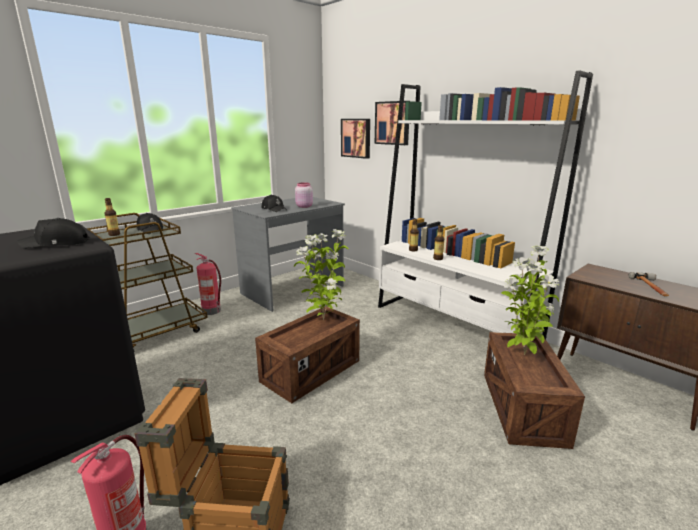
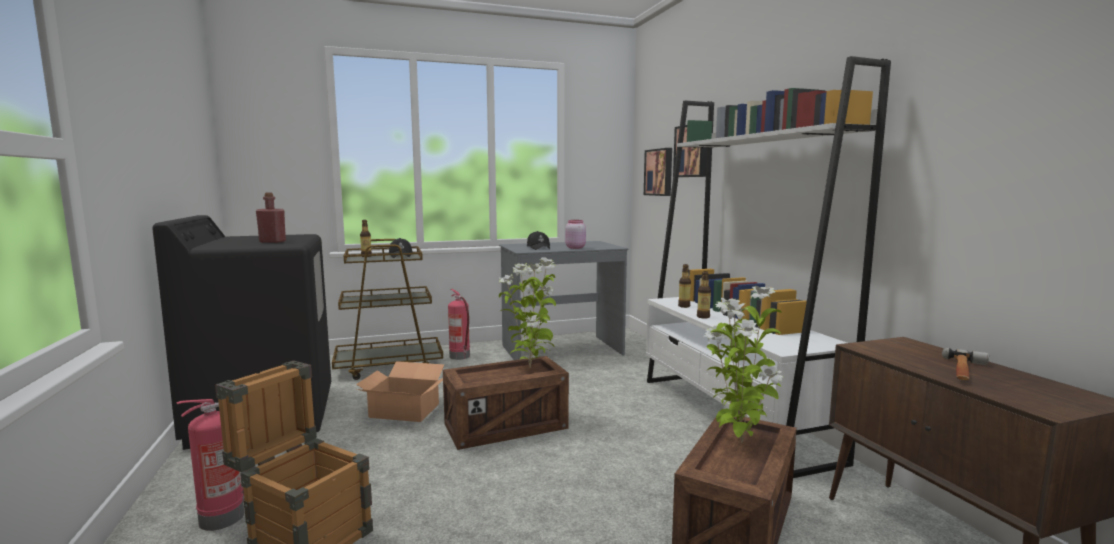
camera: 25 degrees right, 10 degrees down
black cap [17,218,90,249] -> red bottle [256,193,286,243]
none -> cardboard box [356,361,444,422]

